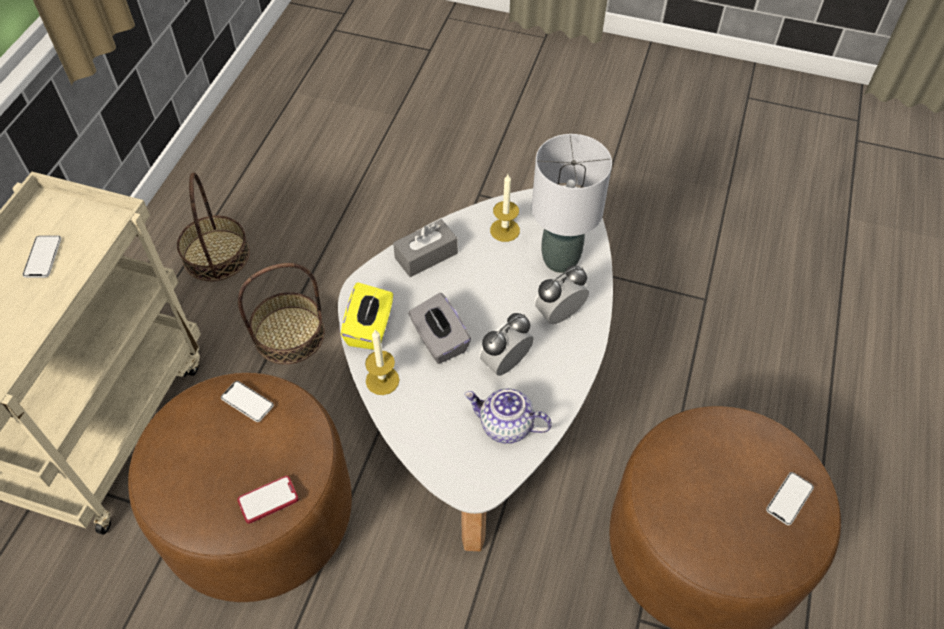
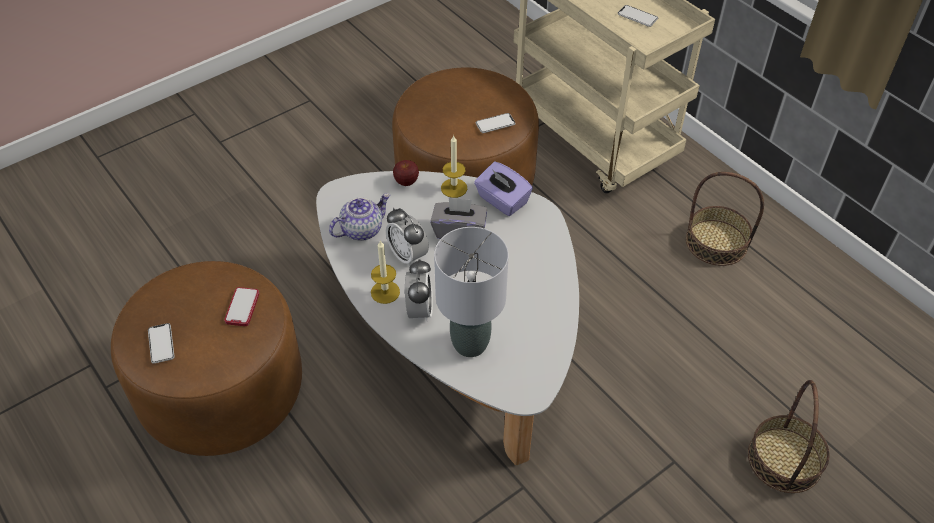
camera: 125 degrees right, 5 degrees down
phone [237,476,299,524] -> phone moved to [224,287,259,326]
basket [238,263,325,364] -> basket moved to [748,380,830,493]
yellow tissue box [341,282,393,350] -> purple tissue box [474,162,533,216]
grey tissue box [393,219,458,277] -> none
alarm clock [479,313,534,376] -> alarm clock turned 150 degrees clockwise [386,208,429,267]
candle [490,174,520,242] -> candle moved to [371,240,400,304]
none -> apple [393,160,419,186]

